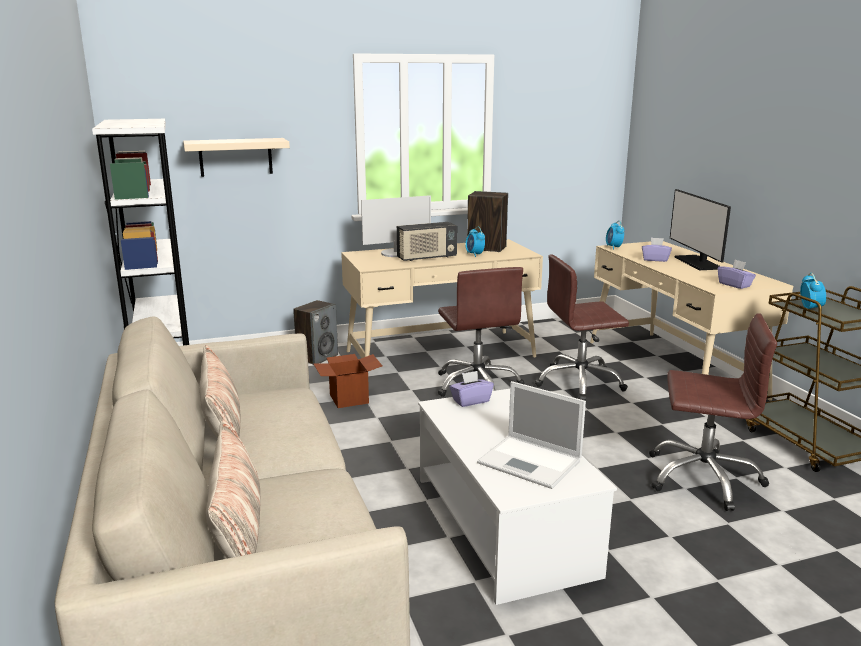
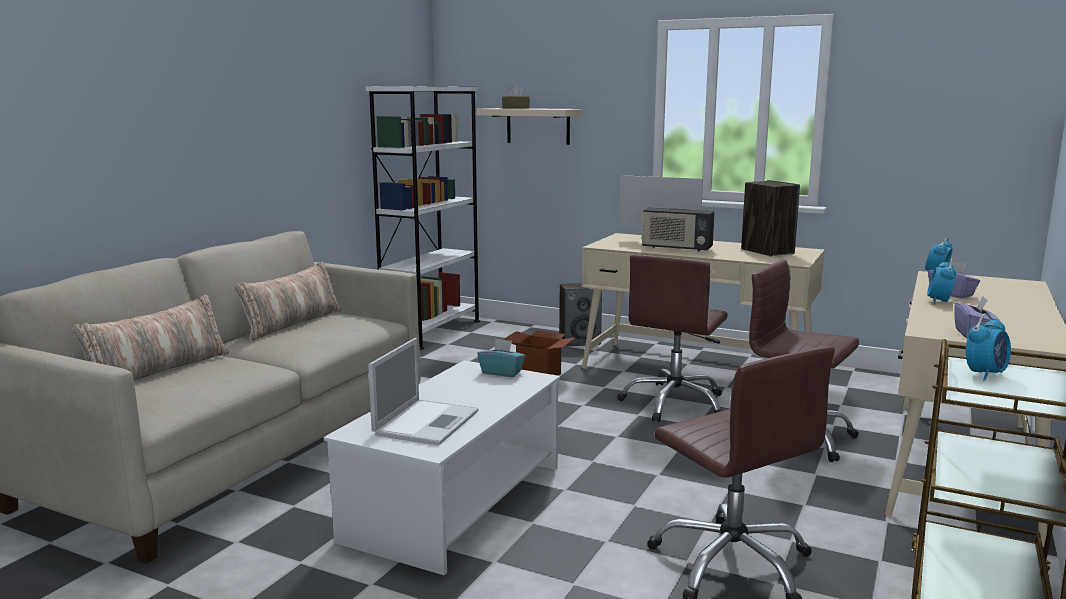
camera: 45 degrees right, 5 degrees down
purple tissue box [450,371,494,407] -> turquoise tissue box [477,339,526,377]
alarm clock [465,227,485,257] -> alarm clock moved to [927,258,957,305]
laptop [477,381,586,489] -> laptop turned 150 degrees counterclockwise [368,338,478,445]
monitor [670,189,731,270] -> none
none -> brown tissue box [502,85,530,109]

